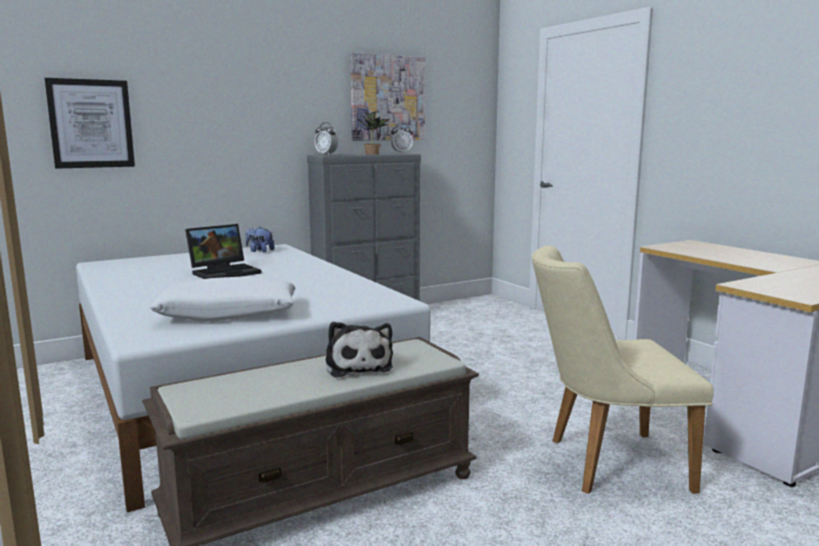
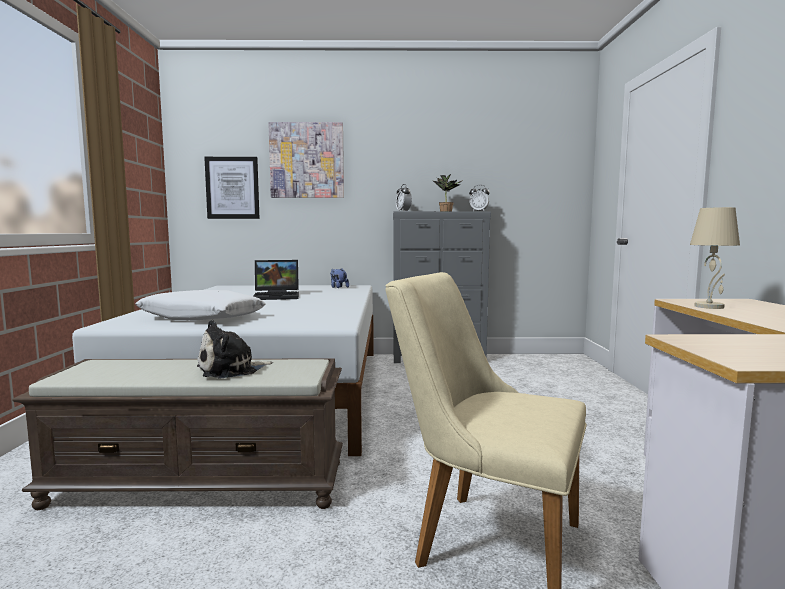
camera: 30 degrees right, 5 degrees down
plush toy [326,322,393,378] -> plush toy turned 45 degrees clockwise [197,320,273,378]
picture [350,52,425,140] -> picture moved to [268,122,344,198]
none -> beige table lamp [690,207,740,309]

